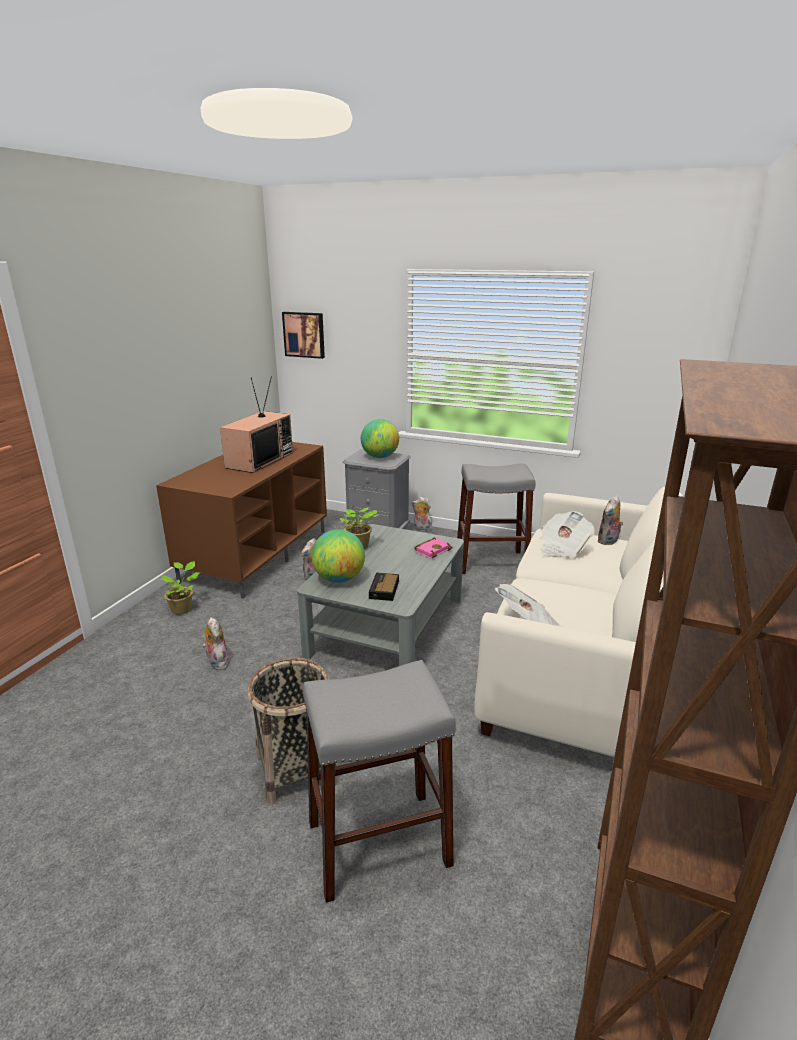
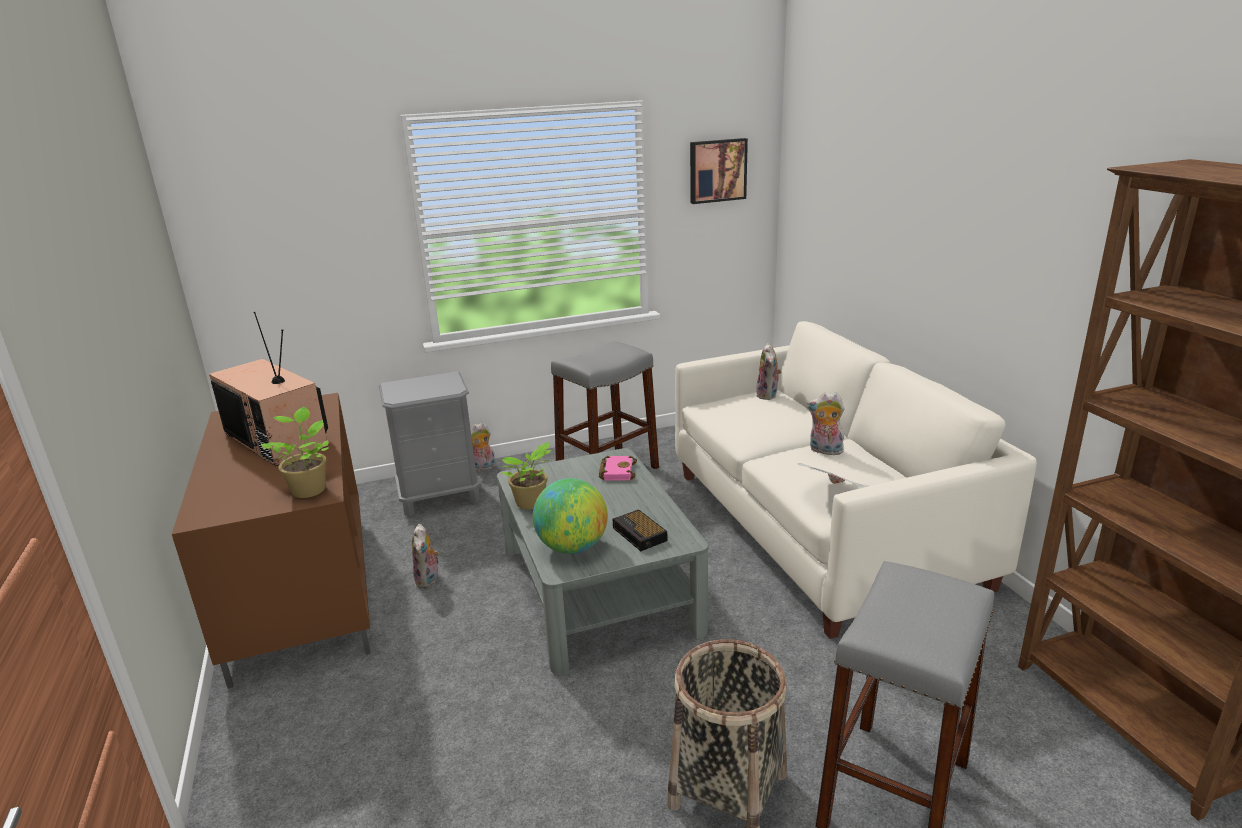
camera: 40 degrees left, 0 degrees up
potted plant [157,561,199,615] -> potted plant moved to [261,407,329,498]
plush toy [202,617,230,670] -> plush toy moved to [807,392,844,455]
television [220,376,293,473] -> television turned 150 degrees clockwise [209,312,328,466]
picture [282,312,325,359] -> picture moved to [690,138,748,204]
globe [361,419,399,458] -> none
newspaper [540,511,595,558] -> none

